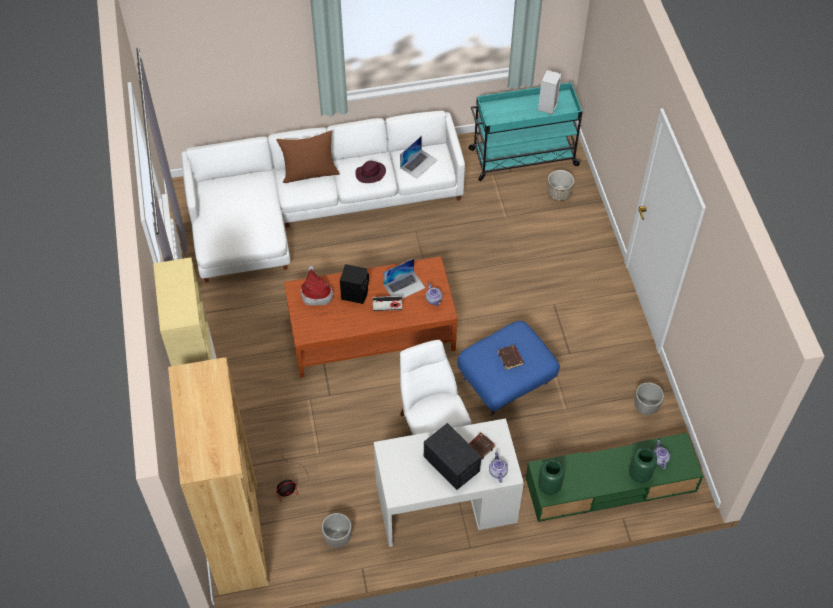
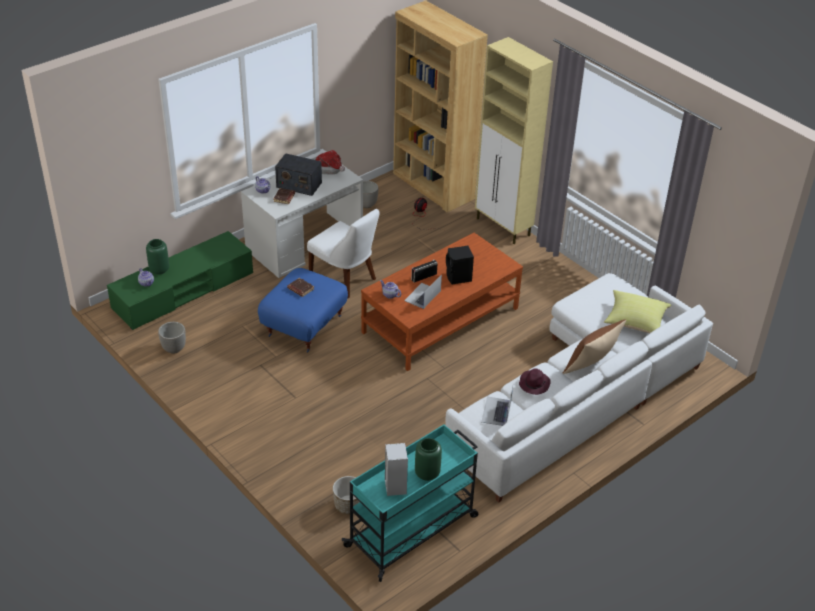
camera: 150 degrees right, 15 degrees down
hat [301,265,334,305] -> hat moved to [315,150,345,174]
green vase [538,460,565,495] -> green vase moved to [415,438,442,481]
none -> yellow pillow [604,290,672,333]

